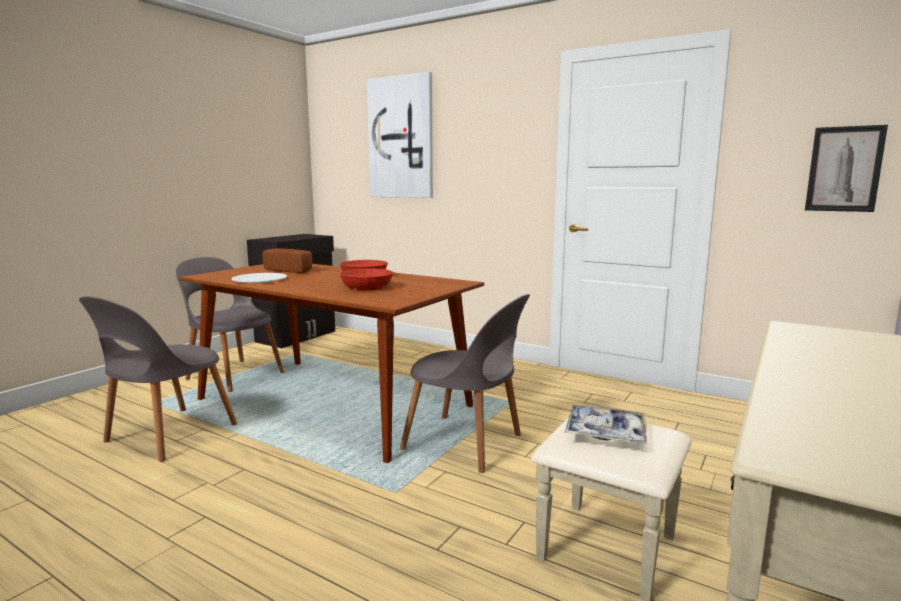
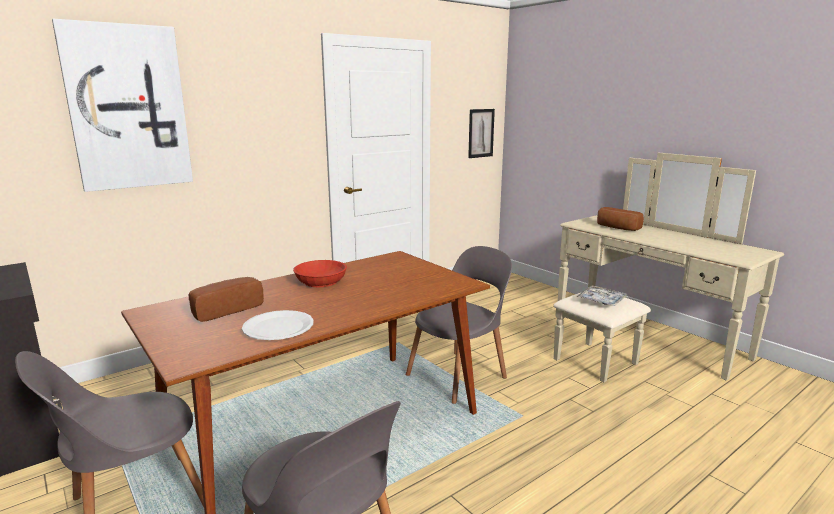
camera: 70 degrees left, 5 degrees up
red bowl [339,269,394,291] -> none
none -> bread [597,207,644,231]

